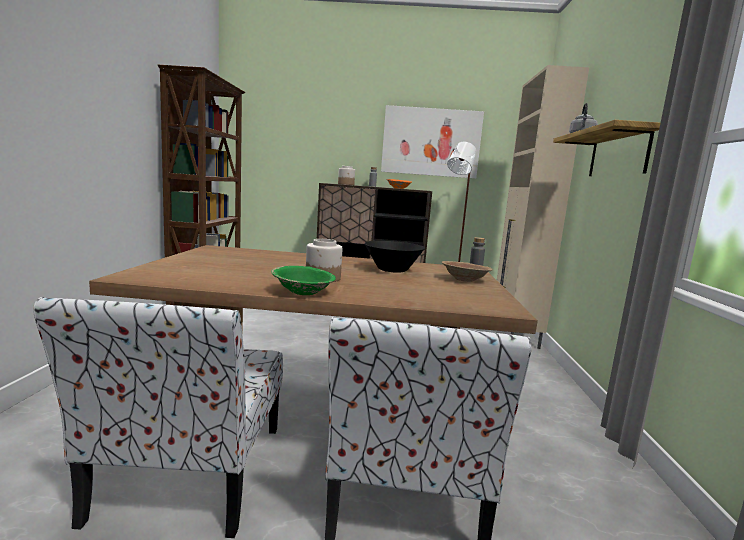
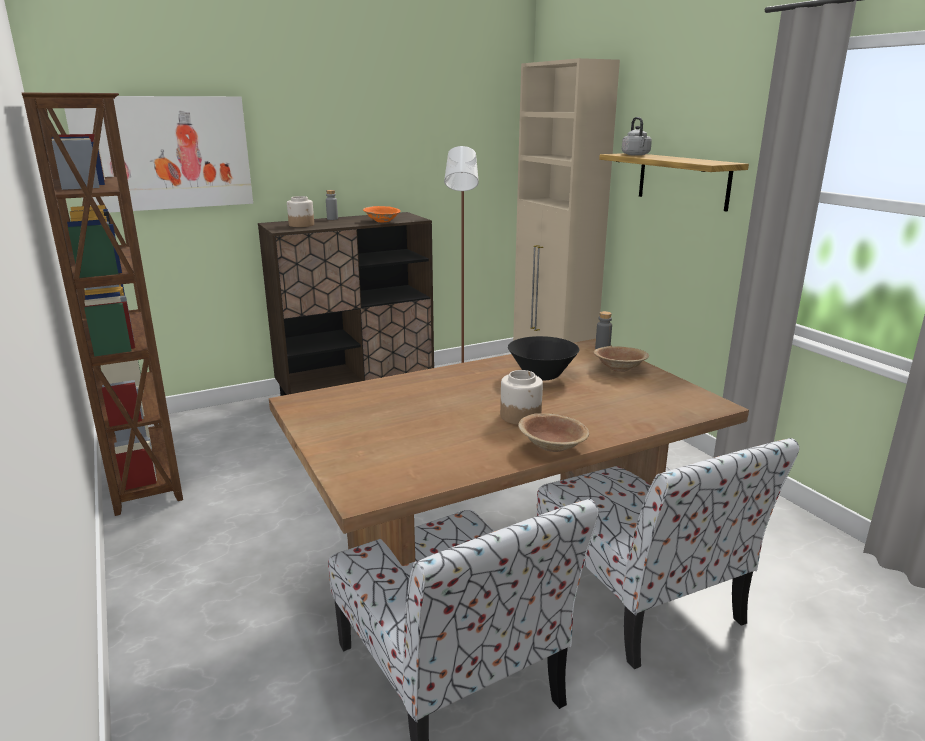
camera: 30 degrees left, 10 degrees up
green bowl [271,266,336,295] -> brown bowl [518,413,589,452]
picture [381,105,484,179] -> picture moved to [64,96,253,213]

